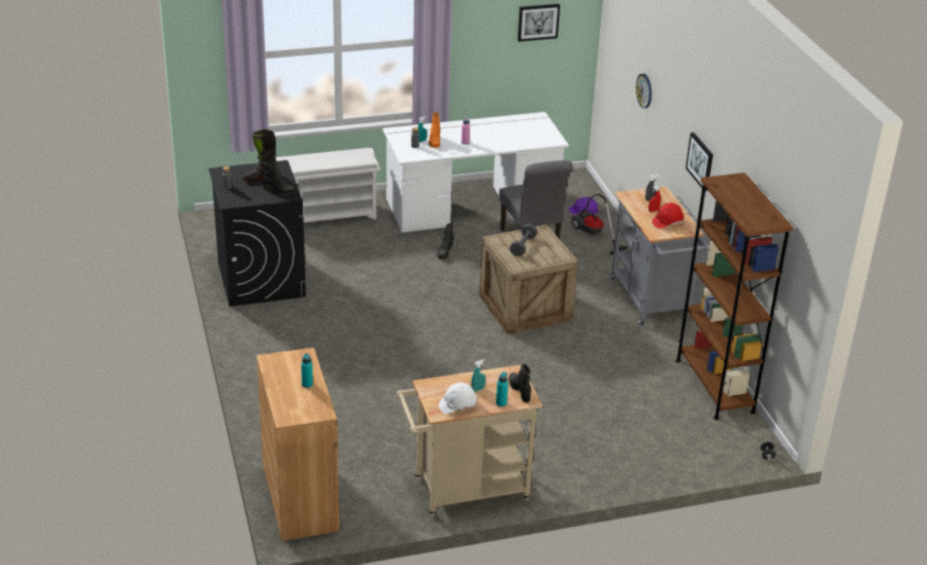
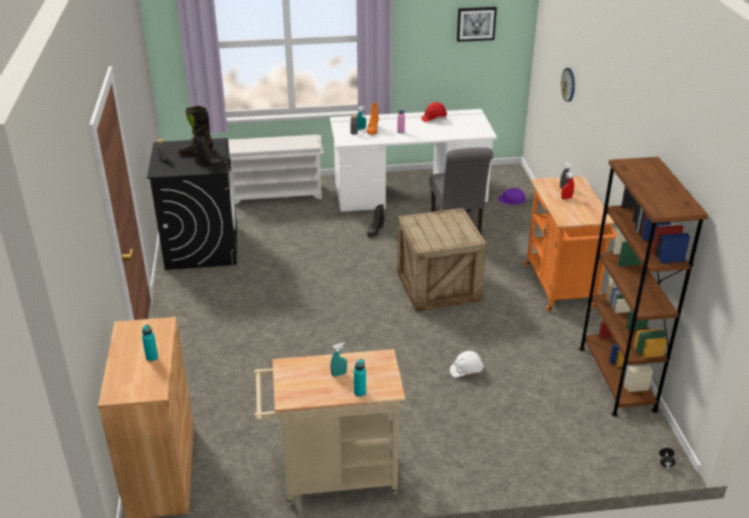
camera: 10 degrees right, 0 degrees up
white hard hat [439,382,477,414] -> white hard hat moved to [450,351,483,377]
black boot [509,363,531,403] -> none
grey dumbbell [510,224,537,256] -> none
vacuum cleaner [571,194,628,255] -> none
grey cart [609,186,709,326] -> orange cart [524,176,617,312]
red hard hat [652,203,684,228] -> red hard hat moved to [421,102,447,122]
picture [686,132,713,191] -> none

